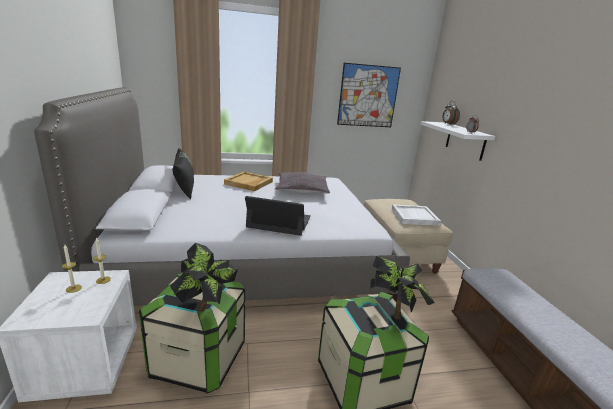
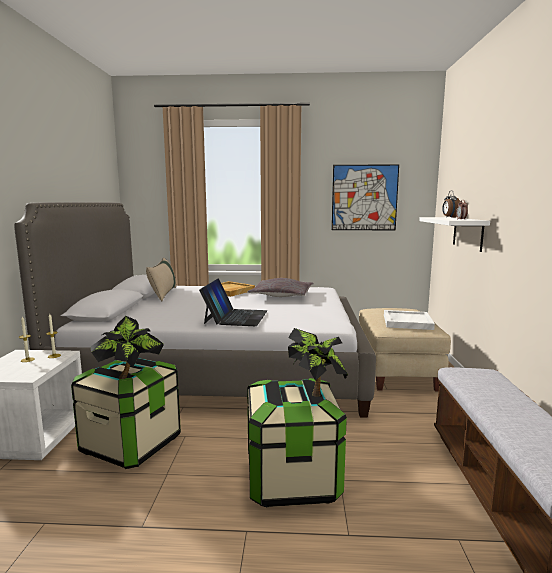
camera: 15 degrees right, 10 degrees down
black pillow [173,148,194,199] -> beige pillow [146,258,176,301]
laptop [245,196,311,236] -> laptop turned 75 degrees clockwise [199,278,267,326]

